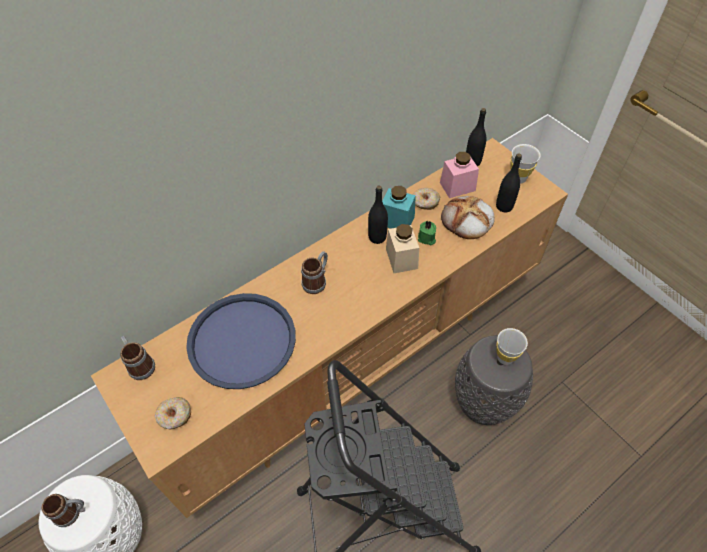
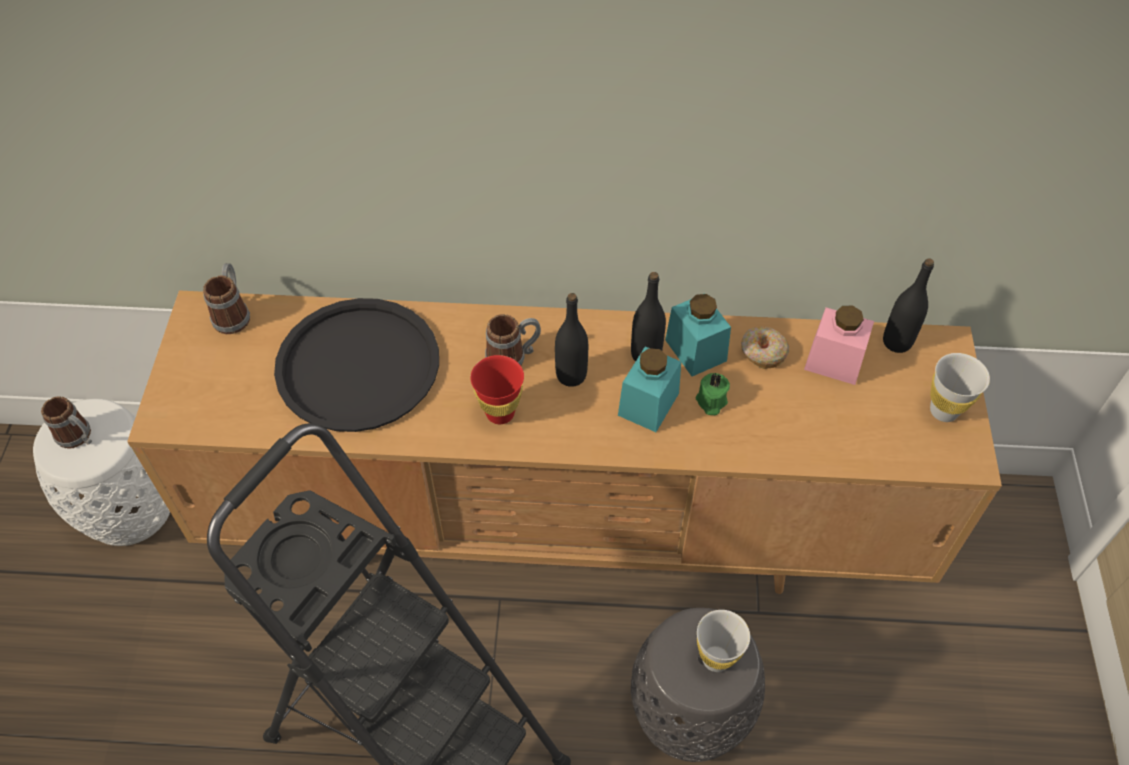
camera: 40 degrees right, 0 degrees up
donut [155,397,191,429] -> none
blue tray [186,293,296,389] -> black tray [274,298,439,432]
beige jar [386,224,419,273] -> turquoise jar [618,346,681,432]
bread [441,196,495,239] -> none
black bottle [496,154,522,212] -> black bottle moved to [555,293,588,387]
none -> red cup [470,355,524,424]

